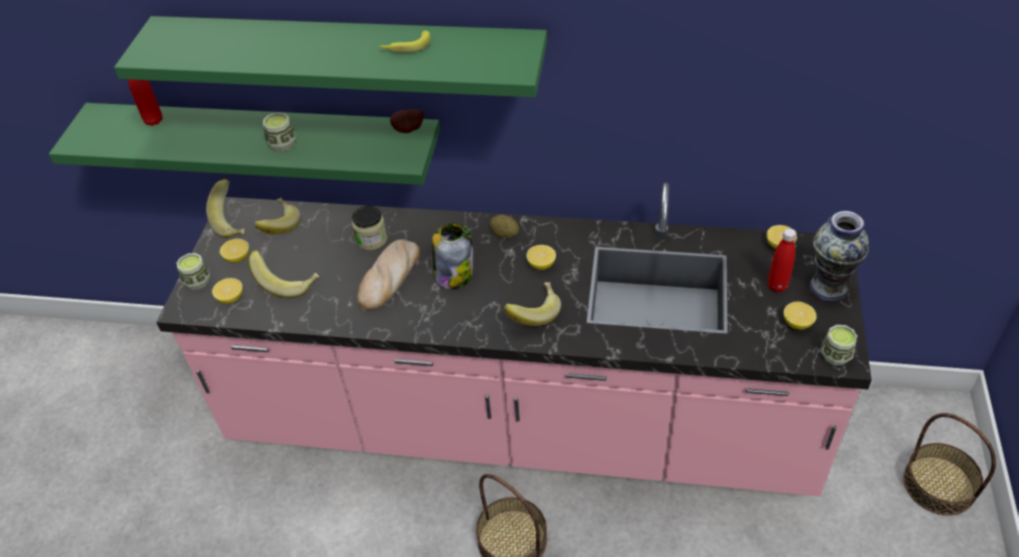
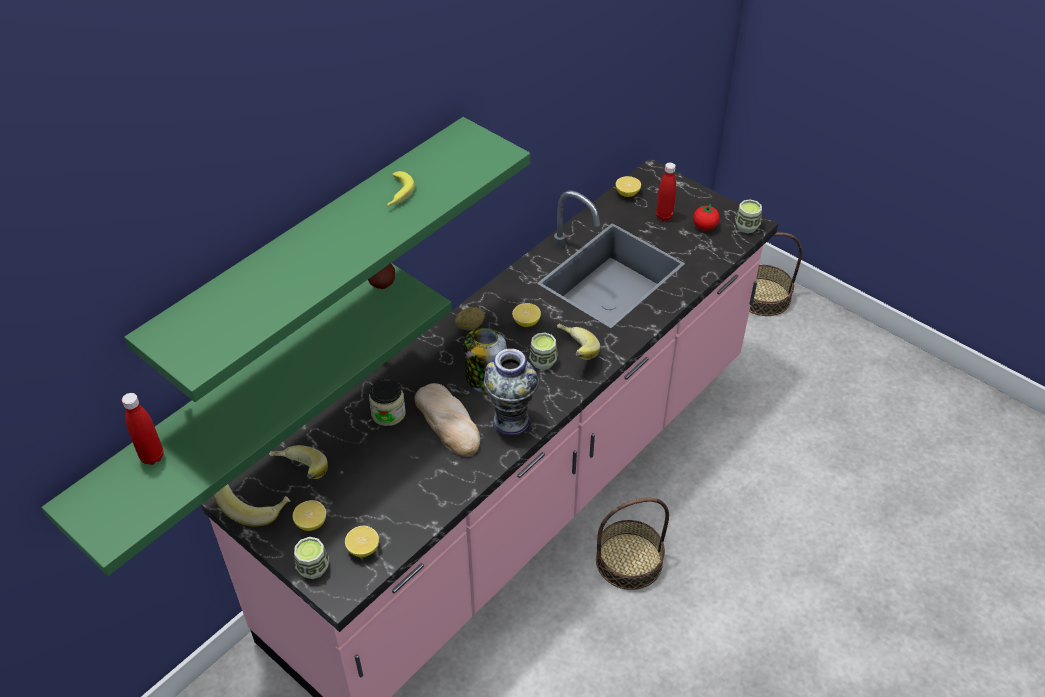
camera: 60 degrees left, 0 degrees up
banana [248,250,319,298] -> none
cup [263,112,295,152] -> cup moved to [529,332,558,370]
lemon [783,302,817,330] -> tomato [693,204,720,231]
vase [810,211,869,302] -> vase moved to [484,348,539,436]

